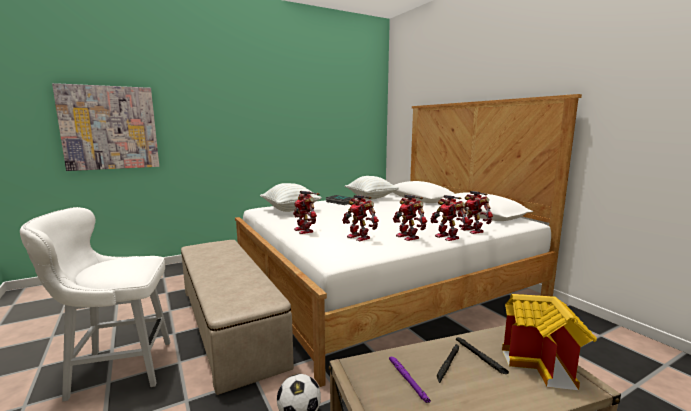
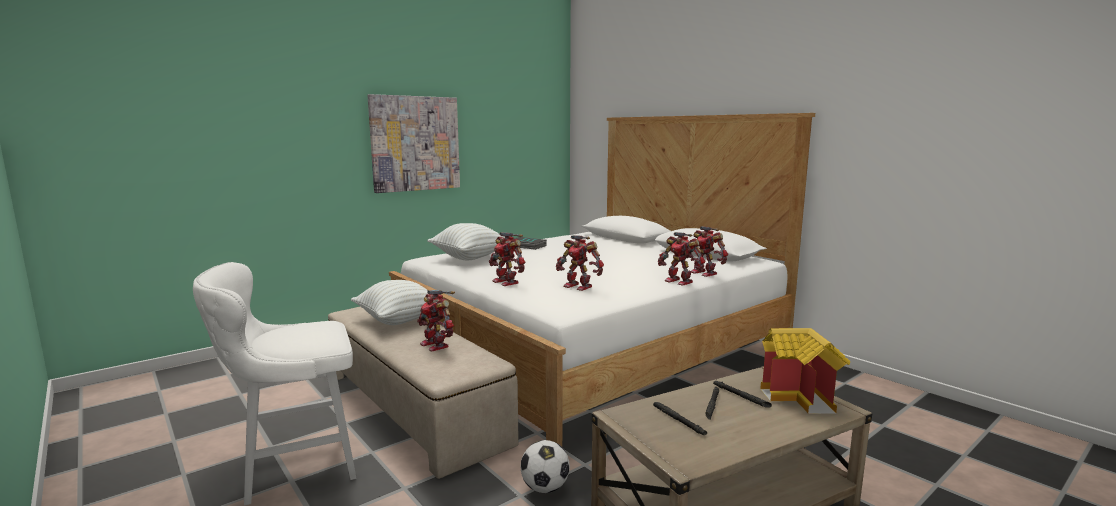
camera: 10 degrees left, 0 degrees up
picture [52,83,159,171] -> picture moved to [367,94,460,193]
white pillow [345,176,399,200] -> white pillow moved to [351,280,428,325]
purple flashlight [389,357,431,403] -> black flashlight [653,402,707,435]
toy robot [393,195,427,241] -> toy robot moved to [417,290,455,352]

